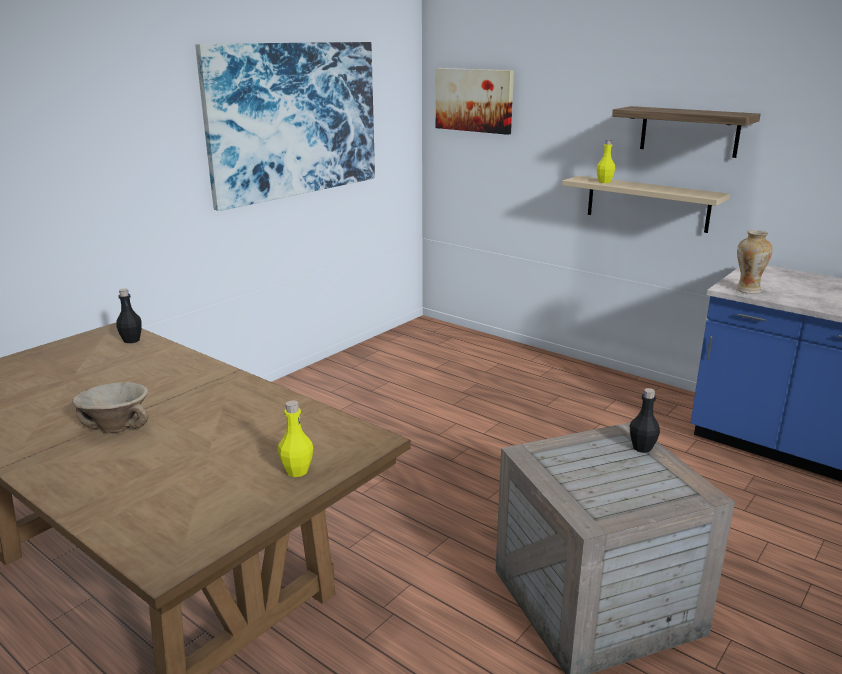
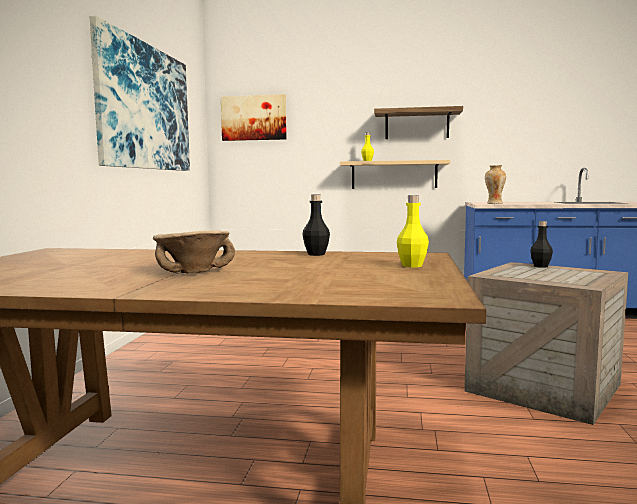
camera: 30 degrees left, 15 degrees down
black bottle [116,289,142,343] -> black bottle moved to [303,194,330,256]

